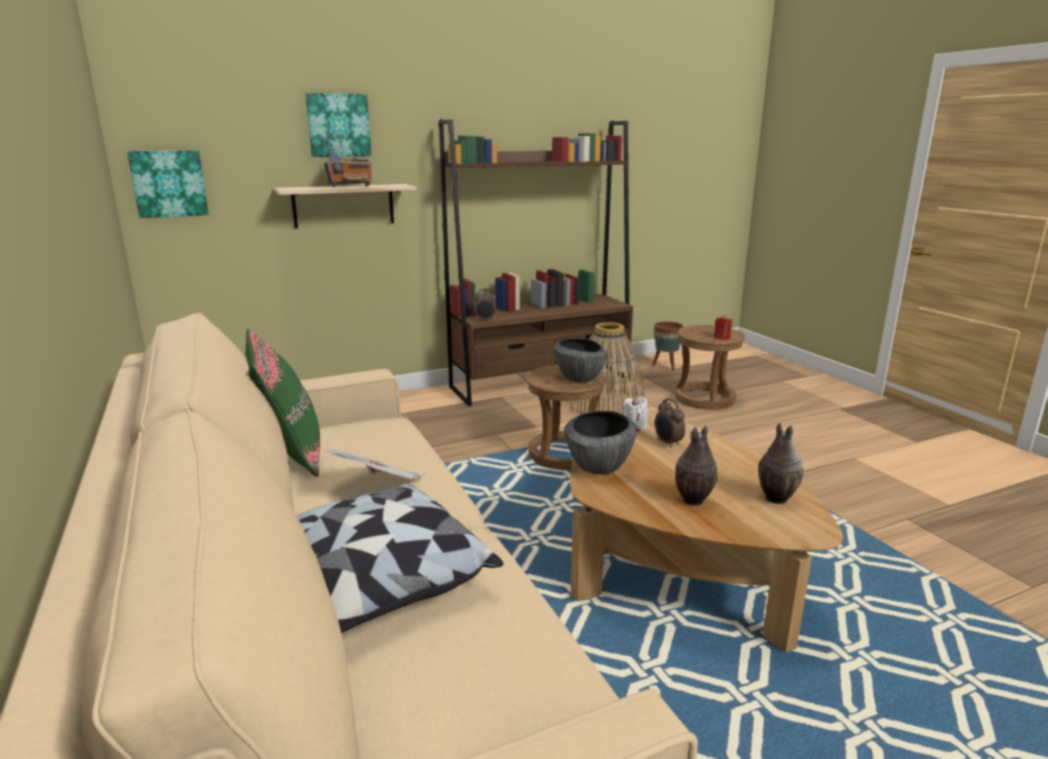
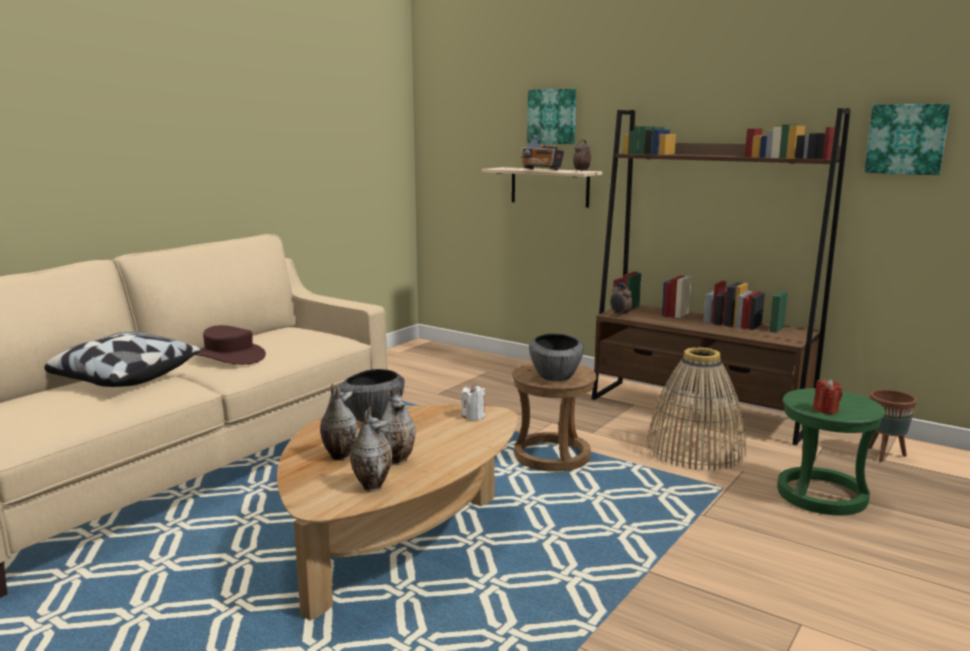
camera: 60 degrees right, 5 degrees down
picture [127,150,209,218] -> picture moved to [864,104,950,175]
green pillow [245,329,320,477] -> none
newspaper [325,449,427,479] -> brown hat [196,325,266,365]
alarm clock [655,398,685,448] -> alarm clock moved to [573,140,591,172]
brown stool [675,325,745,410] -> green stool [777,388,885,516]
none -> vase [379,387,416,465]

